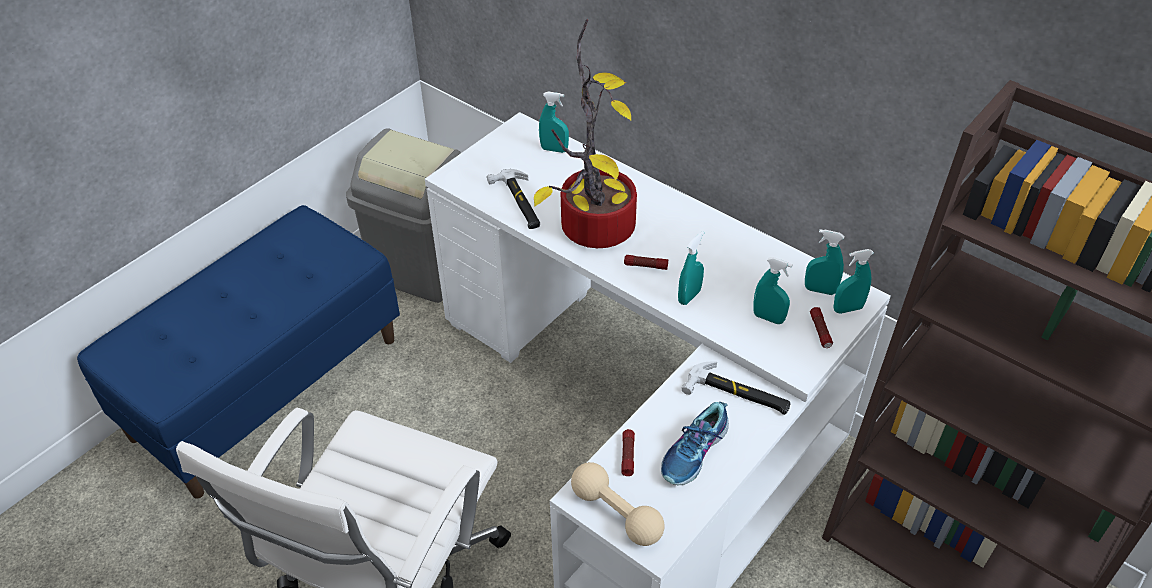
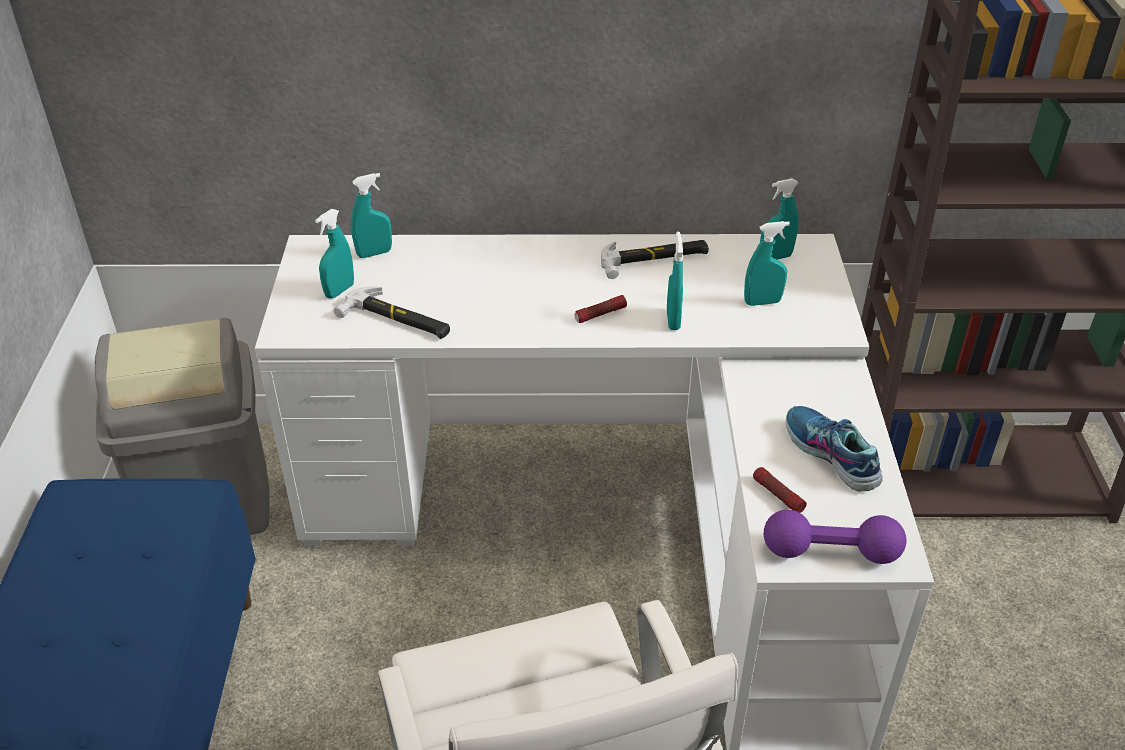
camera: 40 degrees left, 5 degrees down
potted plant [534,20,637,248] -> none
beige dumbbell [571,462,665,546] -> purple dumbbell [764,510,907,564]
shoe [661,402,729,485] -> shoe turned 150 degrees clockwise [786,406,882,492]
hammer [681,361,791,415] -> hammer moved to [601,240,709,279]
flashlight [810,307,833,348] -> none
turquoise spray bottle [833,249,874,314] -> turquoise spray bottle moved to [315,209,354,299]

